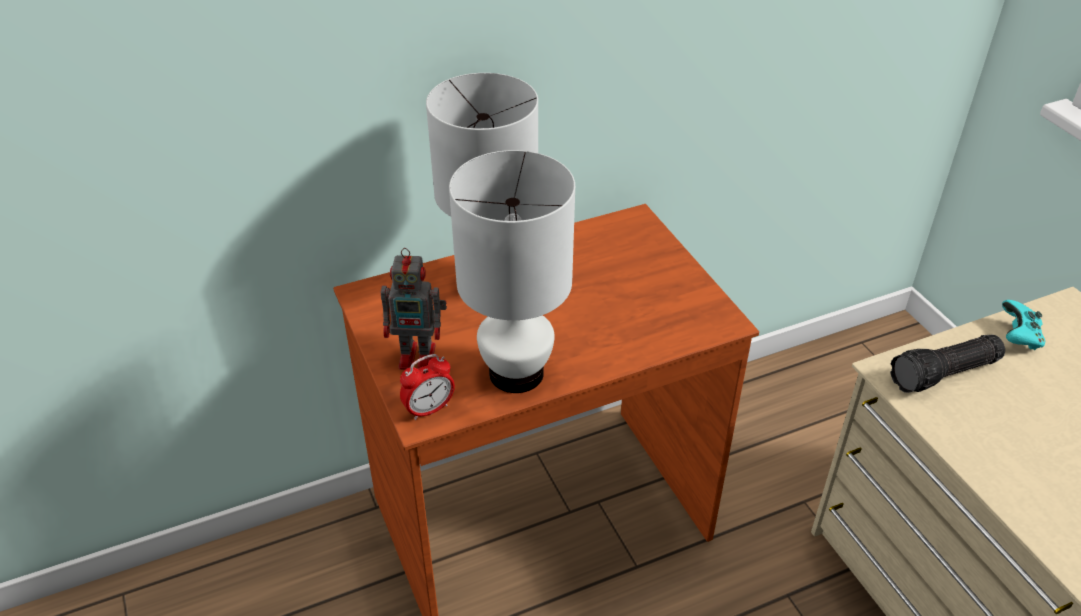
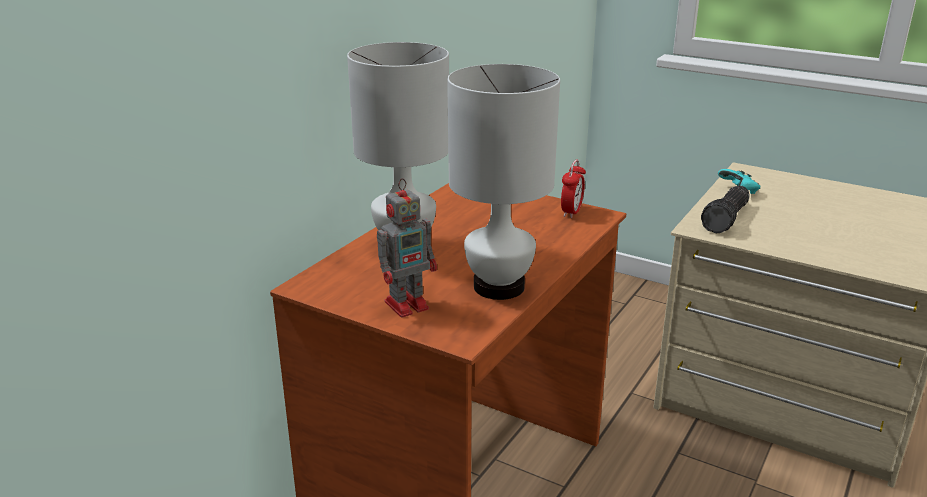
camera: 35 degrees left, 15 degrees down
alarm clock [400,354,455,420] -> alarm clock moved to [561,160,586,218]

